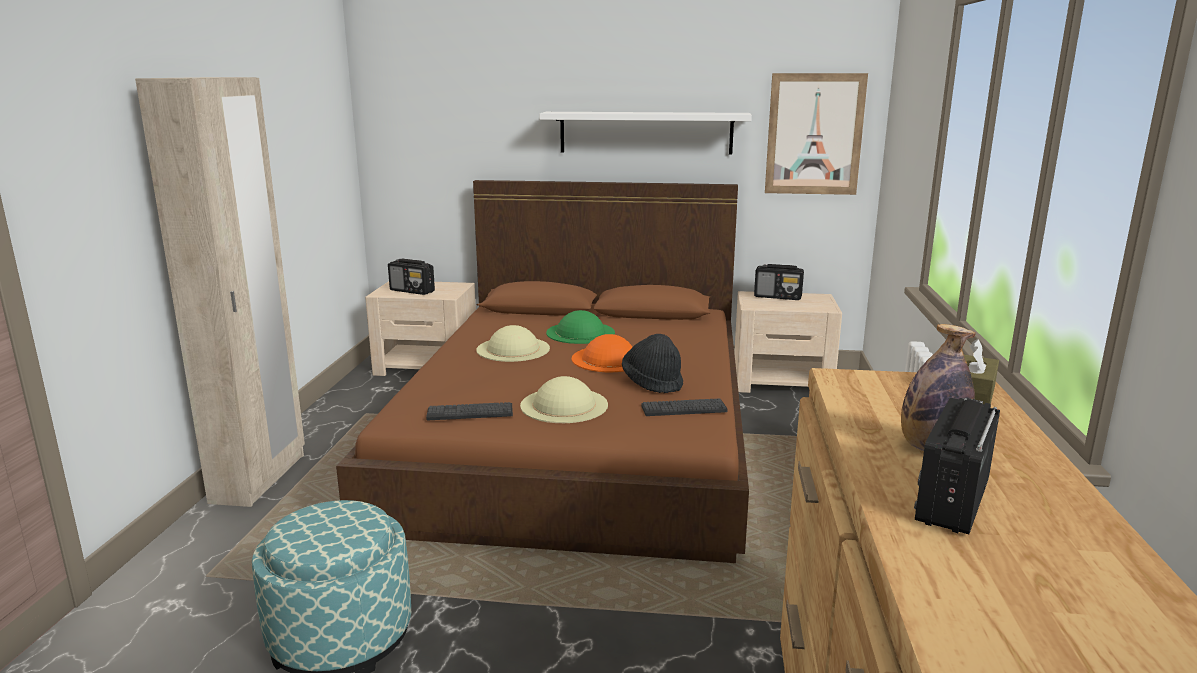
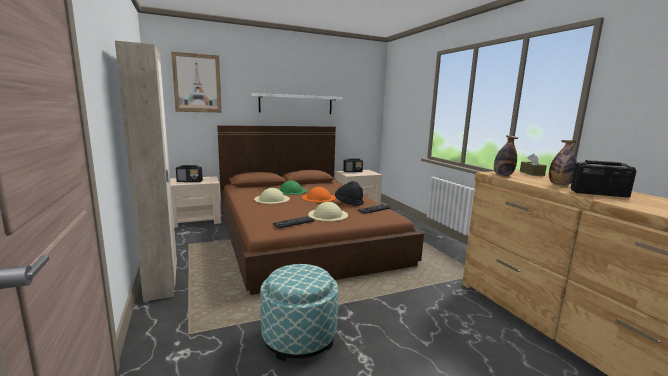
camera: 30 degrees left, 5 degrees down
picture [765,73,868,195] -> picture moved to [171,52,222,113]
radio [914,398,1000,534] -> radio turned 105 degrees clockwise [571,160,636,198]
none -> bottle [494,135,518,176]

